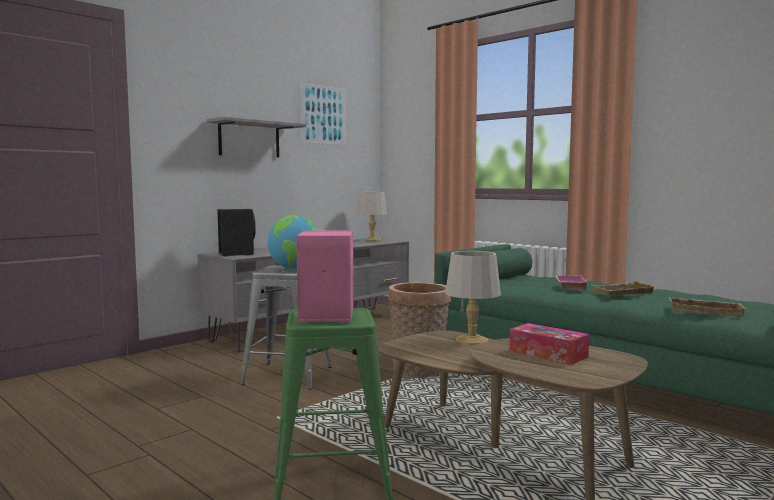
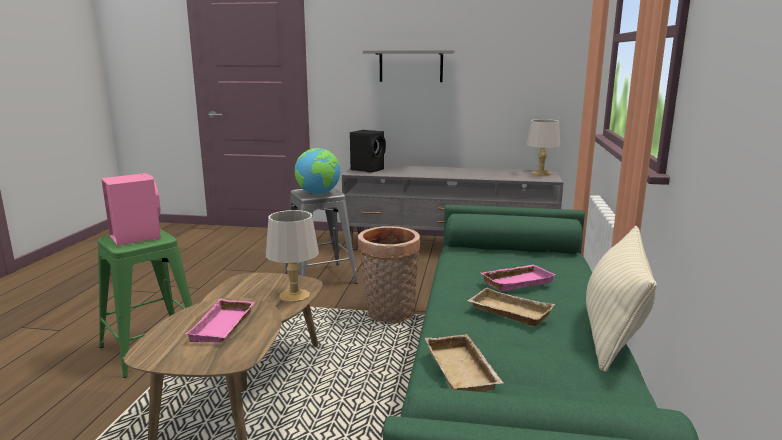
camera: 55 degrees right, 10 degrees up
picture [300,82,346,145] -> none
tissue box [510,323,589,365] -> pink tray [185,299,255,343]
none -> beige pillow [586,226,657,372]

